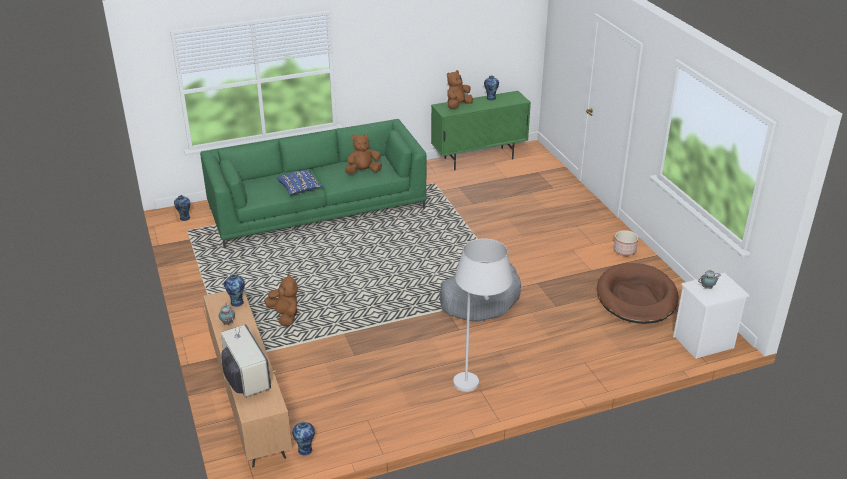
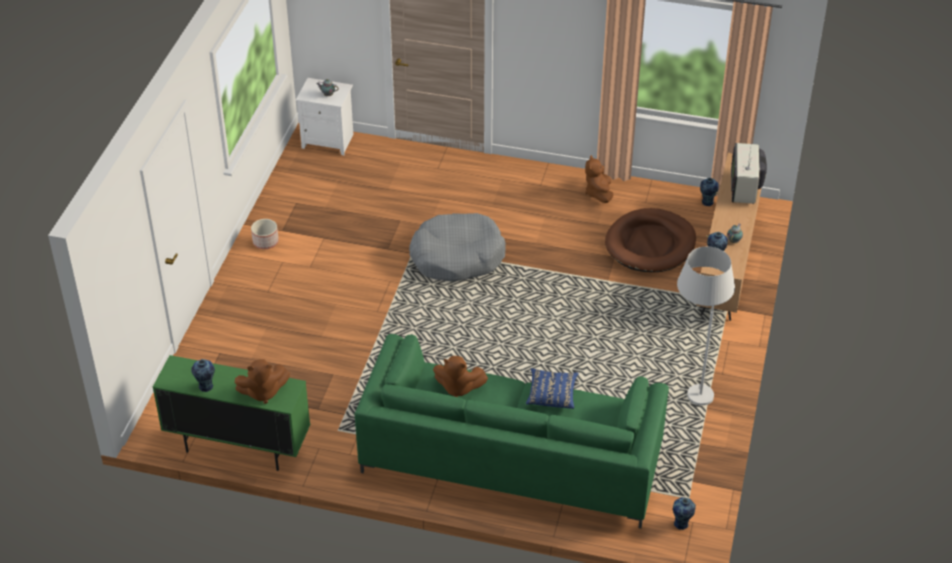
camera: 145 degrees left, 10 degrees up
brown plush toy [264,274,298,326] -> brown plush toy moved to [585,155,613,203]
white floor lamp [453,239,513,392] -> white floor lamp moved to [677,247,735,405]
brown dog bed [597,263,679,324] -> brown dog bed moved to [605,208,696,272]

